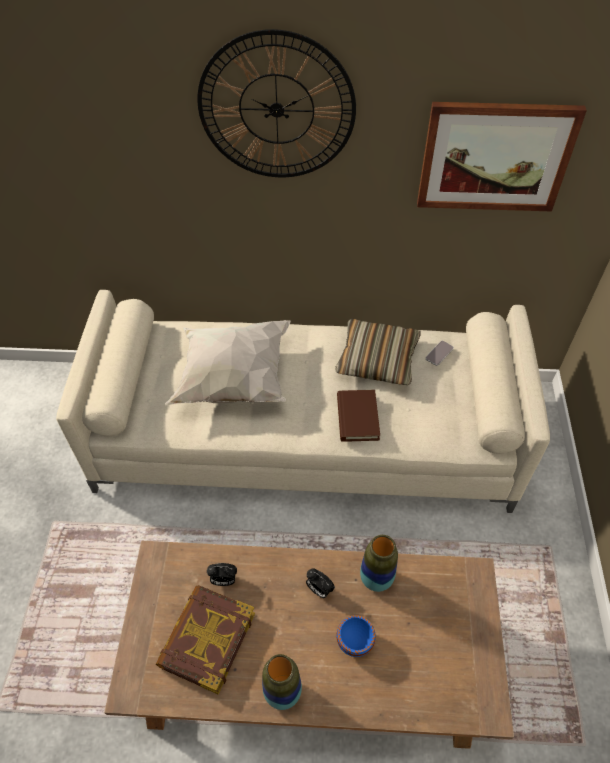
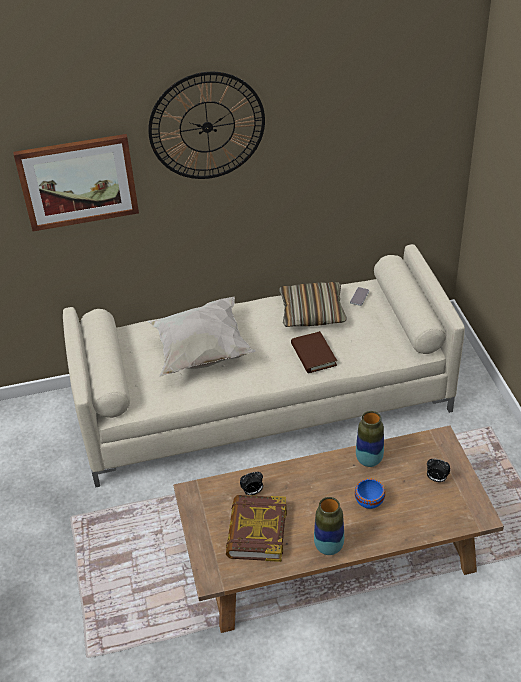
camera: 15 degrees left, 10 degrees down
alarm clock [306,568,335,598] -> alarm clock moved to [427,459,450,482]
picture [417,102,587,212] -> picture moved to [13,134,139,231]

